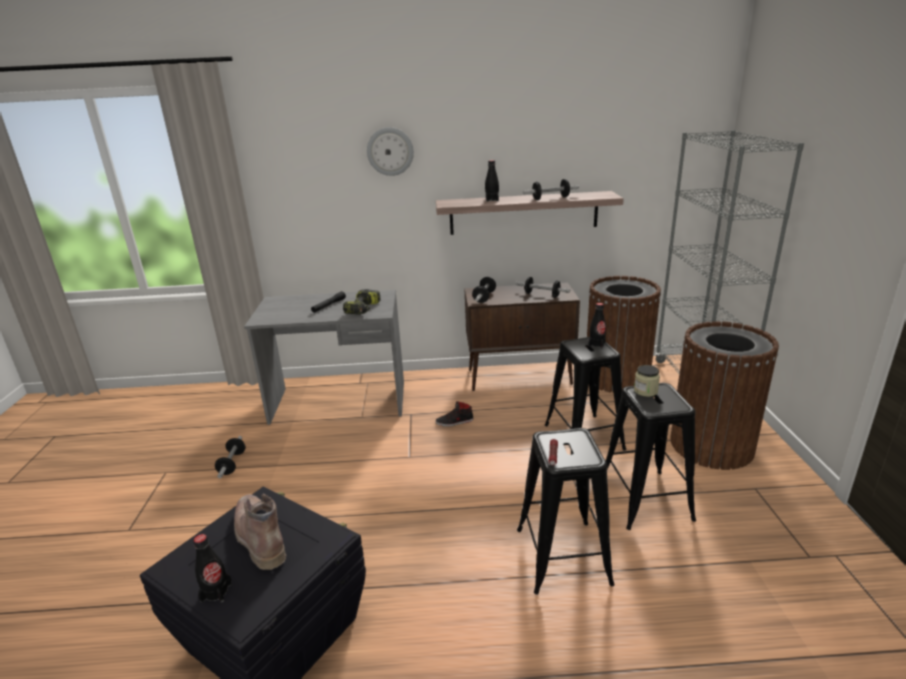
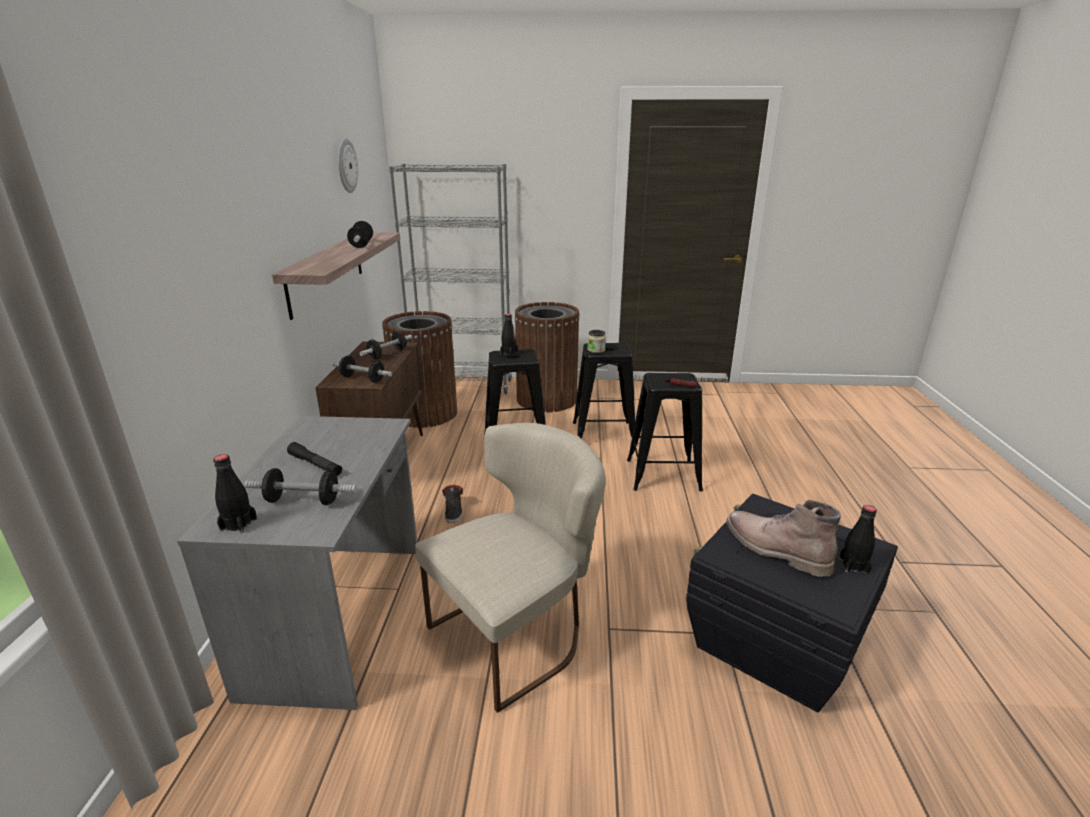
camera: 85 degrees left, 0 degrees up
dumbbell [215,436,245,478] -> dumbbell moved to [245,468,357,505]
brown boot [234,494,287,570] -> brown boot turned 75 degrees clockwise [726,500,841,577]
power drill [343,289,381,315] -> none
wall clock [367,127,414,176] -> wall clock moved to [338,138,358,193]
black bottle [485,160,499,202] -> black bottle moved to [213,454,257,533]
none -> beige chair [415,423,605,713]

